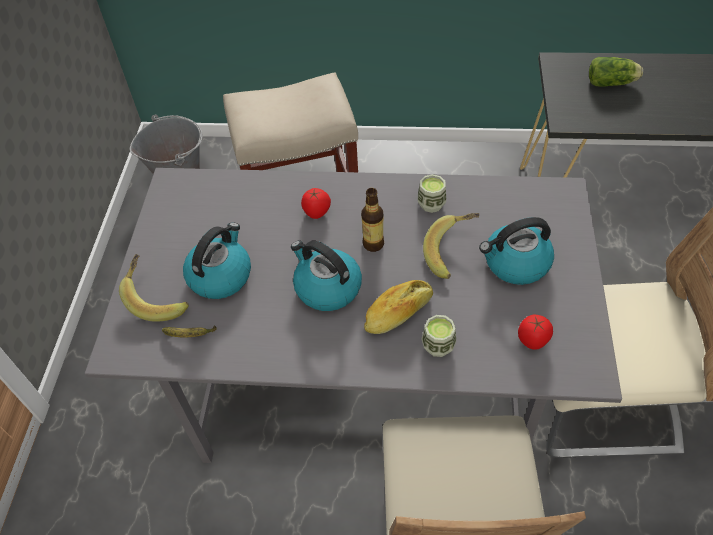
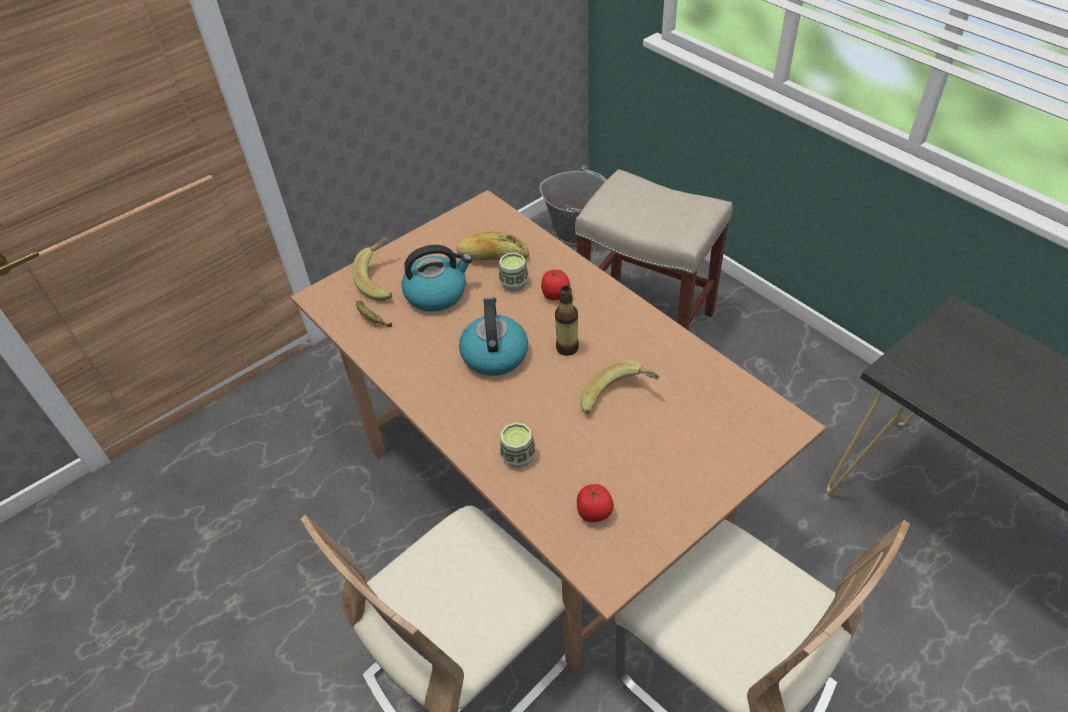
camera: 45 degrees right, 5 degrees down
grey dining table [84,168,622,463] -> brown dining table [291,190,826,673]
bread [364,280,433,334] -> bread moved to [456,231,529,260]
cup [418,174,446,213] -> cup moved to [499,252,529,292]
kettle [479,217,554,285] -> none
lettuce [589,57,643,87] -> none

